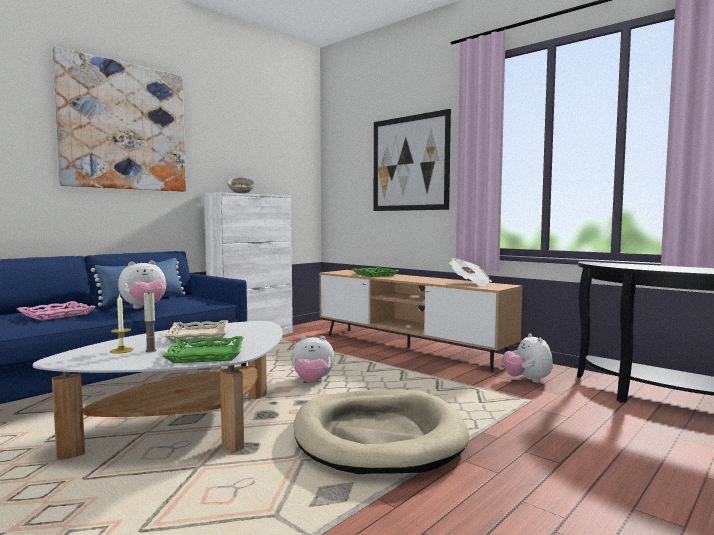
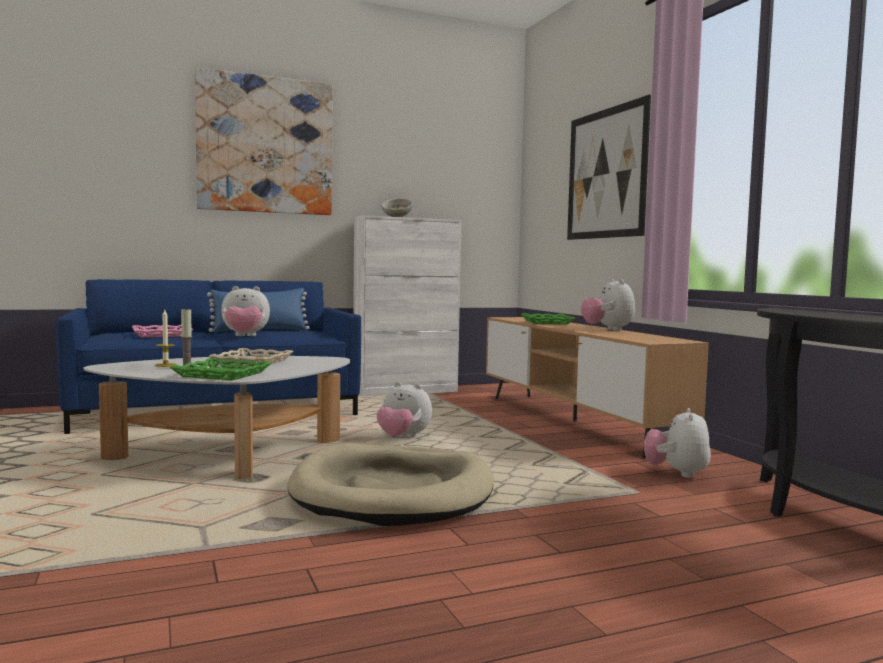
camera: 25 degrees right, 0 degrees up
newspaper [449,258,492,286] -> none
none -> plush toy [581,279,635,331]

